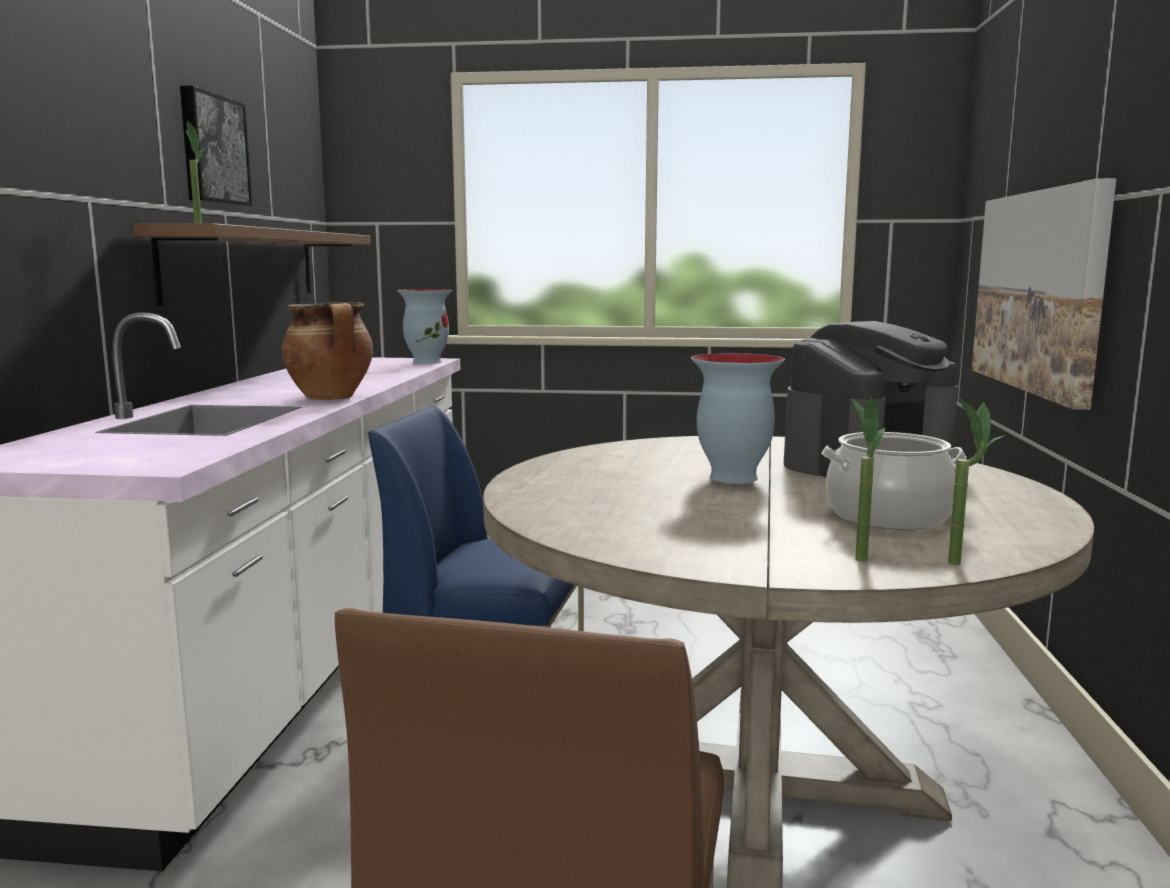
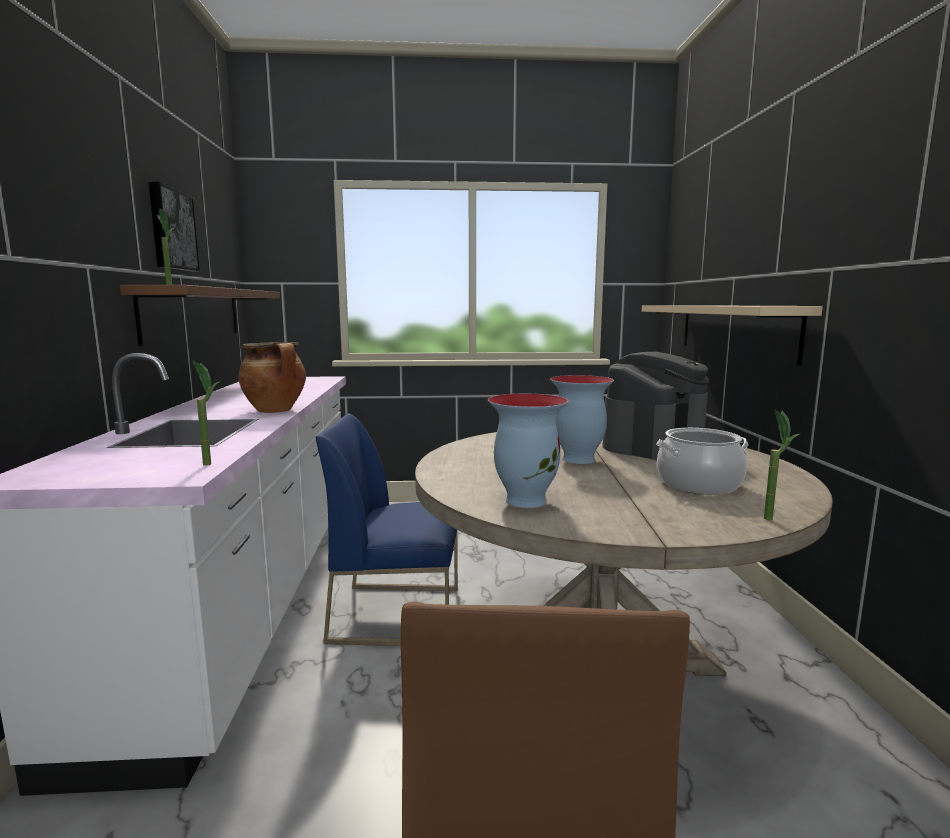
camera: 10 degrees left, 0 degrees up
vase [397,289,452,364] -> vase moved to [488,393,568,508]
potted plant [852,397,885,562] -> potted plant moved to [192,360,220,466]
picture [972,178,1116,410] -> beige shelf [642,305,823,365]

